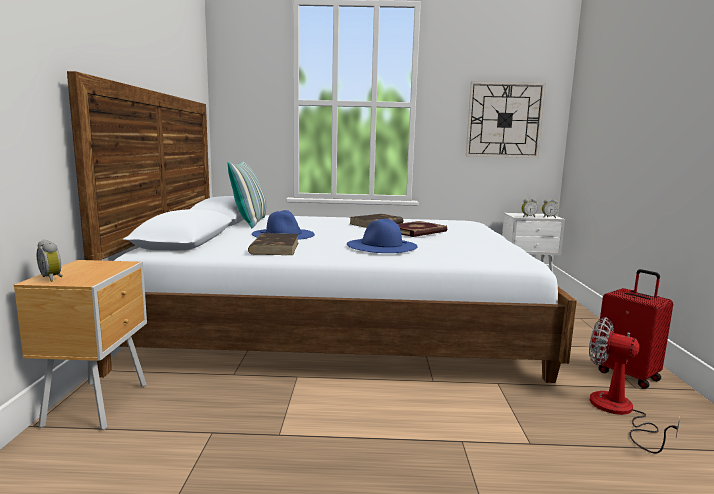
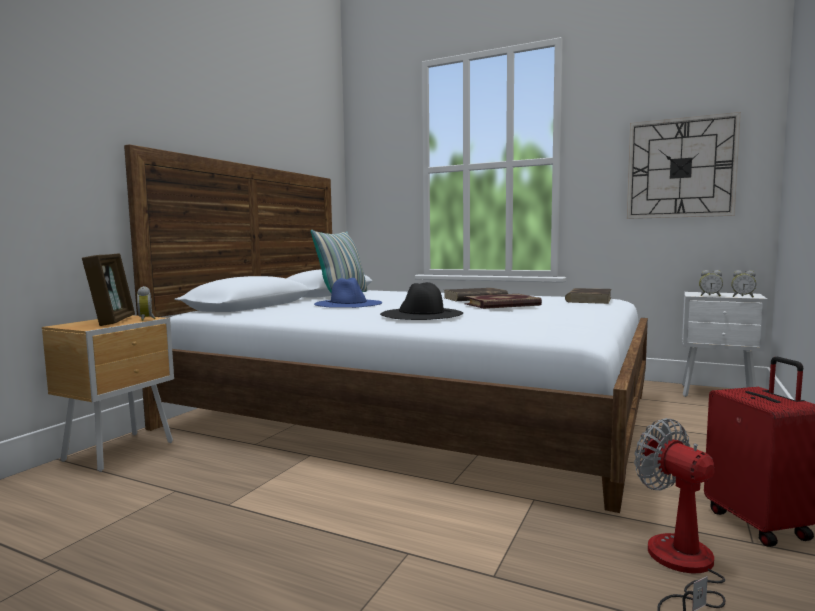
camera: 25 degrees right, 5 degrees down
alarm clock [37,239,63,282] -> alarm clock moved to [137,286,156,321]
brown book [248,233,299,255] -> brown book moved to [565,288,611,304]
blue hat [347,219,417,253] -> black hat [380,282,463,320]
none -> picture frame [82,253,135,326]

